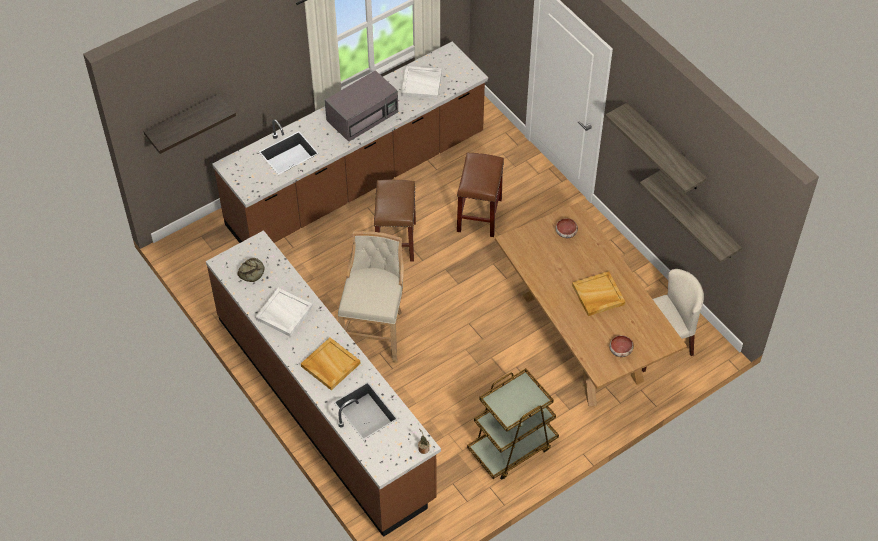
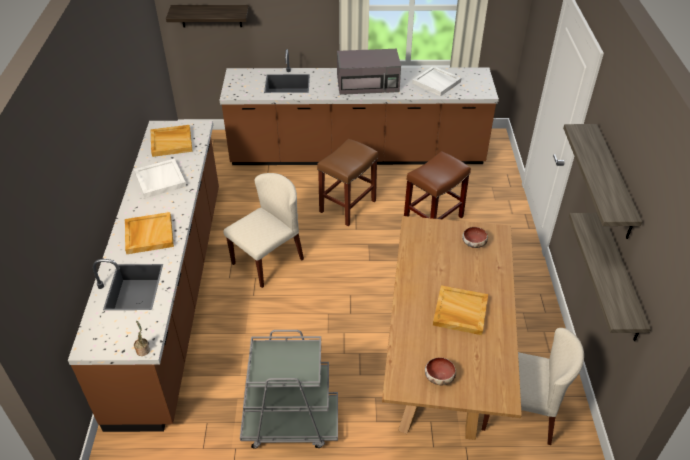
camera: 35 degrees right, 10 degrees down
bread [238,258,264,282] -> beige tray [150,125,193,157]
beige stool [338,231,404,363] -> beige chair [223,173,304,288]
brown cart [467,368,559,480] -> grey cart [240,330,338,449]

